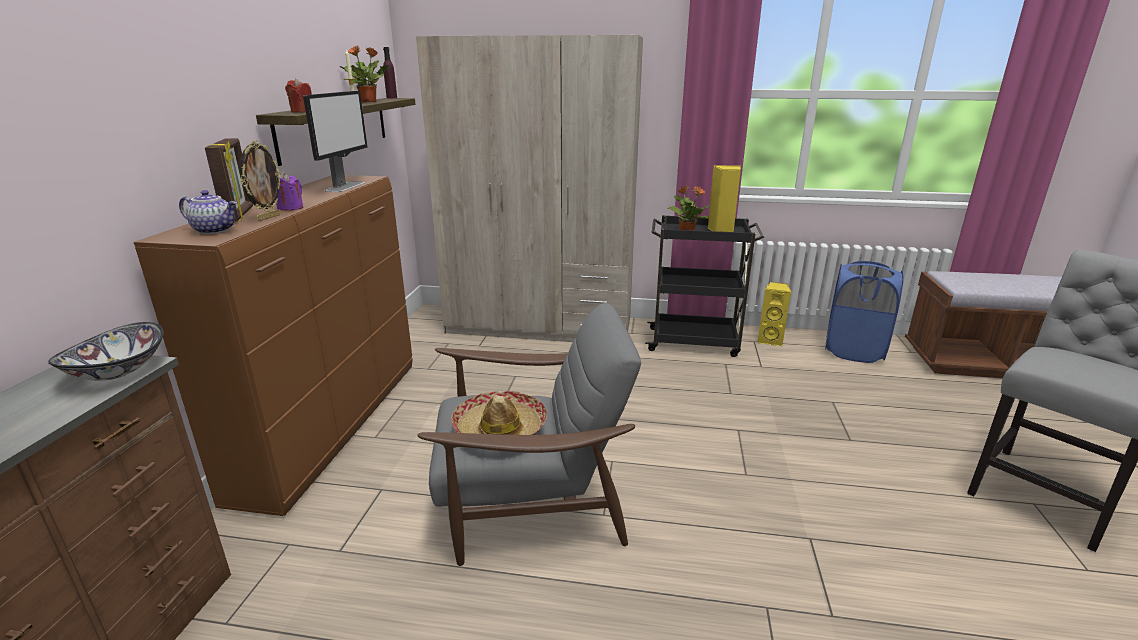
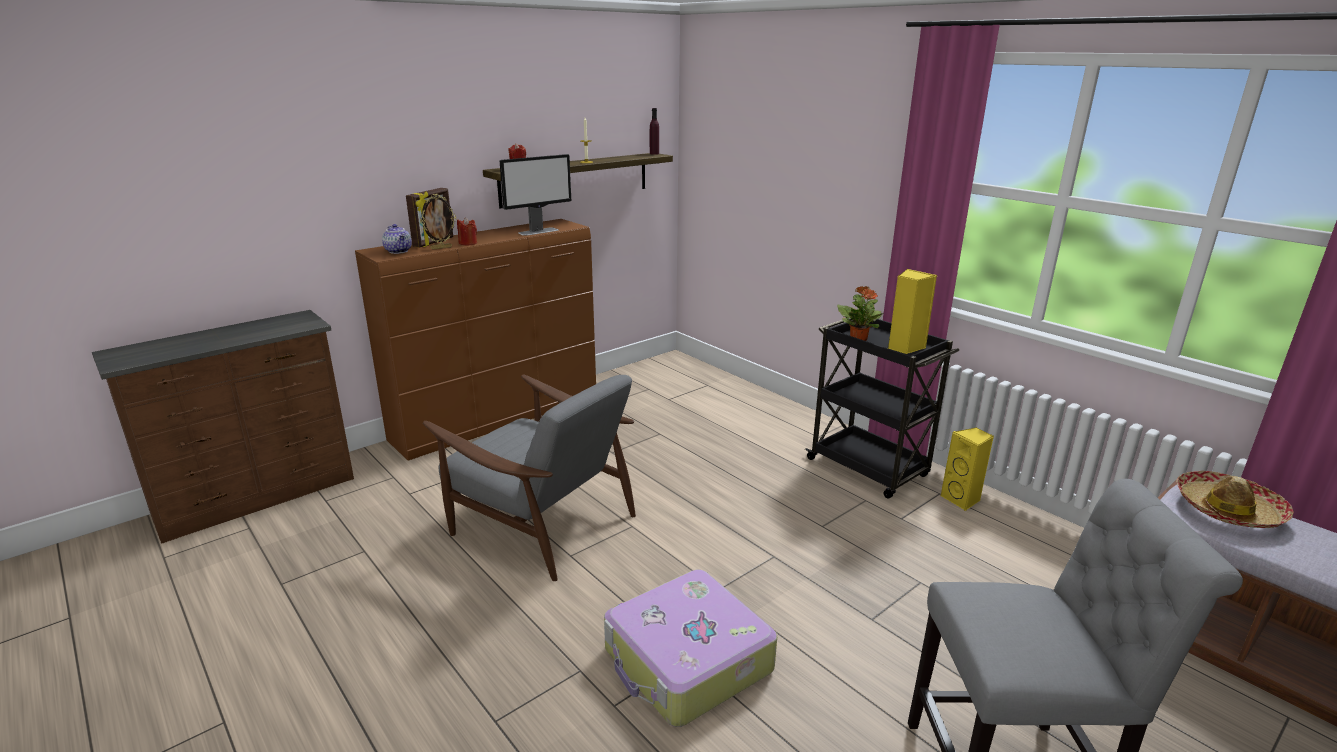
camera: 40 degrees right, 0 degrees up
bowl [48,322,164,380] -> none
purple candle [276,173,303,211] -> red candle [457,217,477,245]
potted plant [339,46,390,103] -> none
beige wardrobe [416,35,643,342] -> none
hat [451,391,547,435] -> hat moved to [1176,470,1294,528]
blue laundry basket [825,261,904,363] -> none
none -> suitcase [604,570,777,727]

